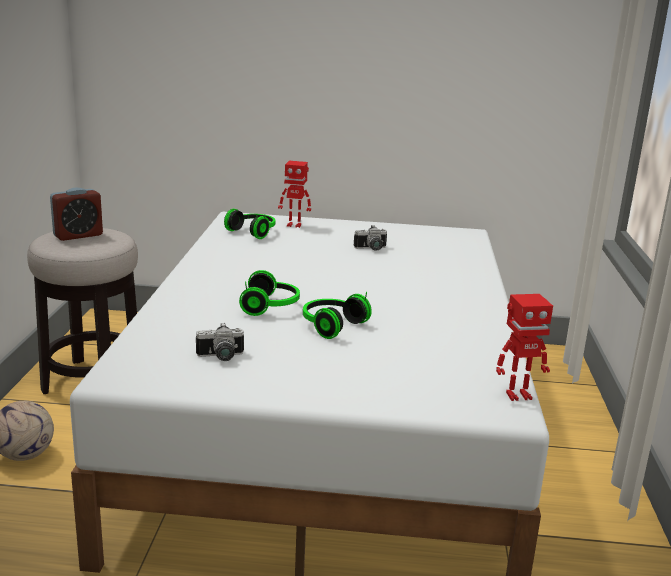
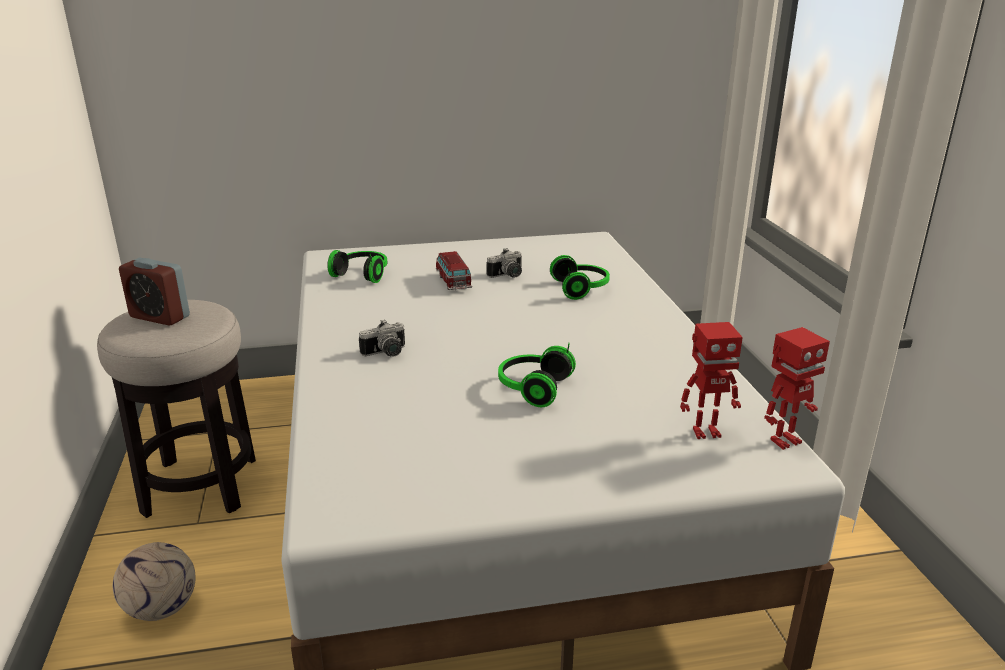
camera: 15 degrees left, 5 degrees up
alarm clock [50,188,103,241] -> alarm clock turned 75 degrees clockwise [119,257,190,326]
camera [196,323,244,361] -> camera moved to [359,320,405,356]
headphones [239,270,300,316] -> headphones moved to [550,255,610,300]
toy robot [278,161,311,228] -> toy robot moved to [680,322,743,439]
none -> toy car [436,251,472,290]

